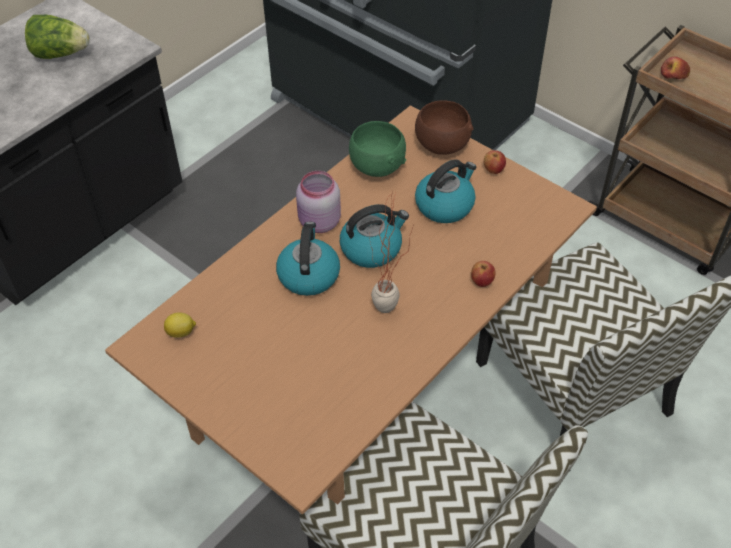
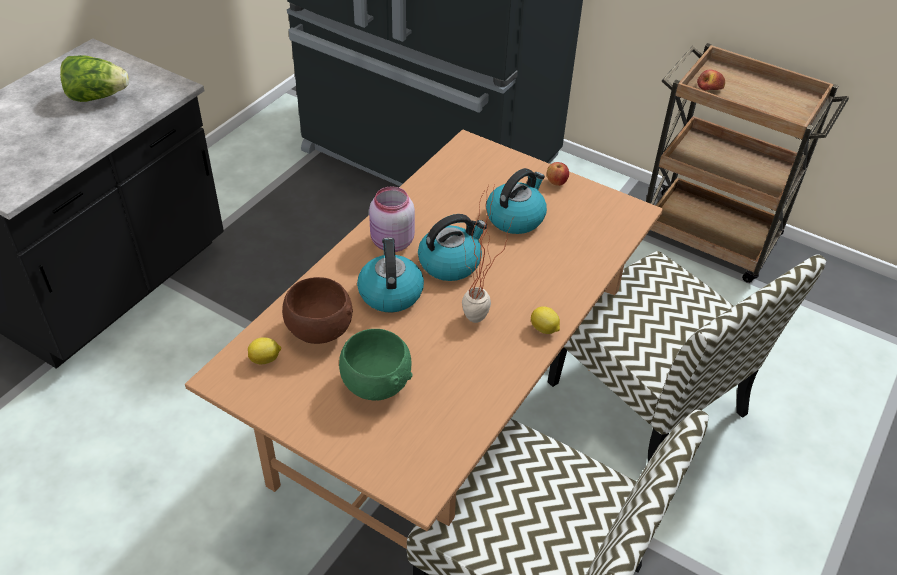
camera: 10 degrees left, 5 degrees down
green bowl [349,121,406,177] -> green bowl moved to [339,329,413,400]
brown bowl [415,100,473,155] -> brown bowl moved to [282,277,353,344]
apple [471,261,496,287] -> none
none -> lemon [531,306,560,334]

